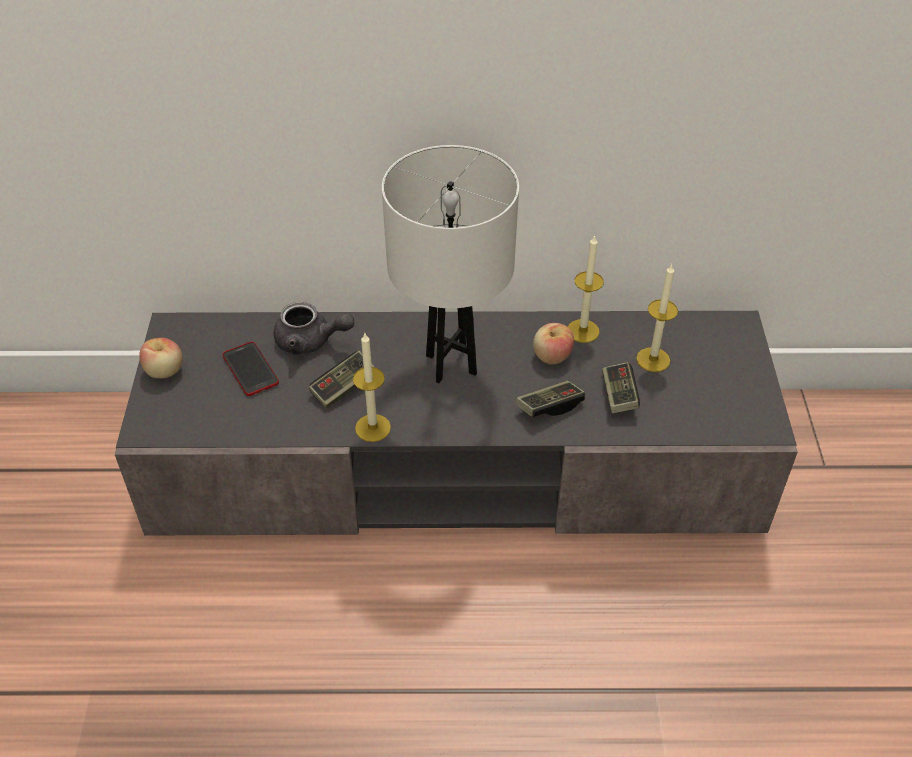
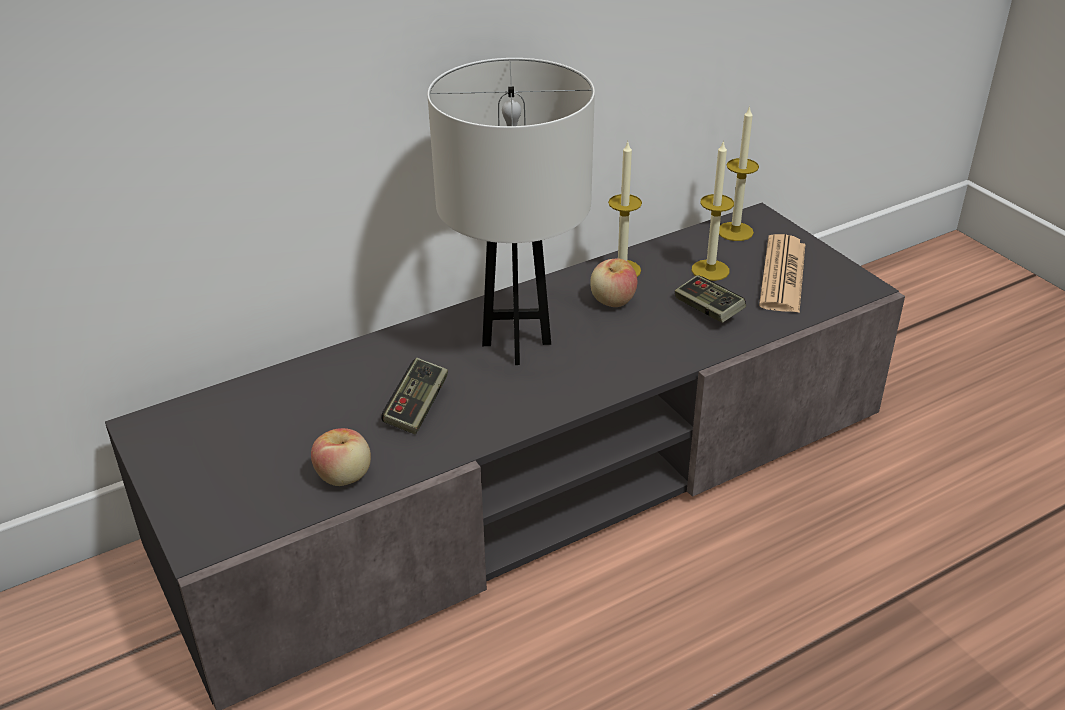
camera: 30 degrees left, 10 degrees down
apple [139,338,182,379] -> apple moved to [311,428,371,486]
phone [223,342,279,396] -> none
grey teapot [274,302,354,355] -> none
candle [353,332,391,442] -> candle moved to [719,105,759,241]
game controller [516,381,585,417] -> none
none -> newspaper [759,234,805,313]

